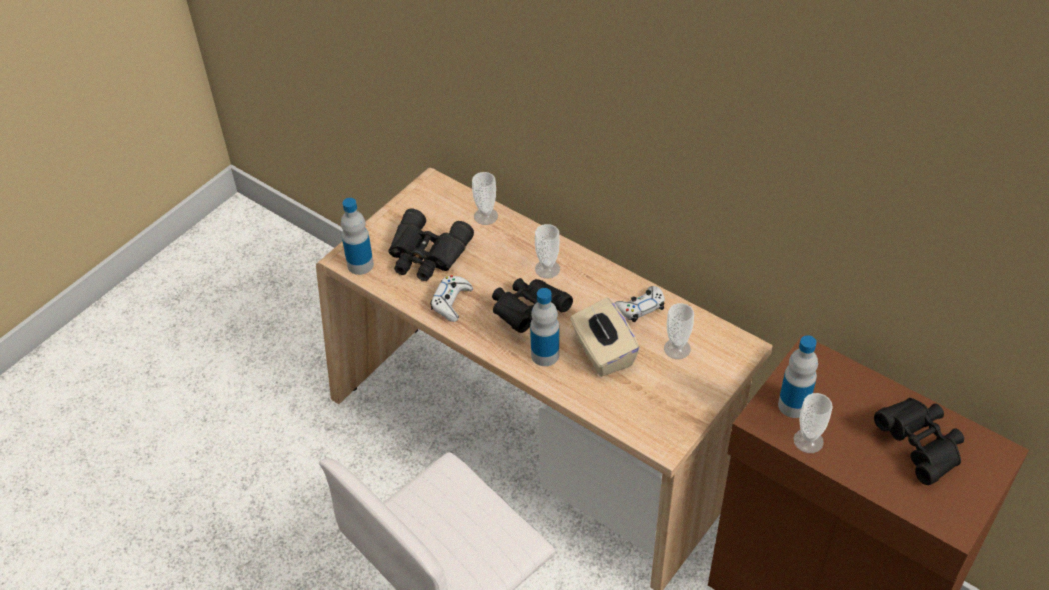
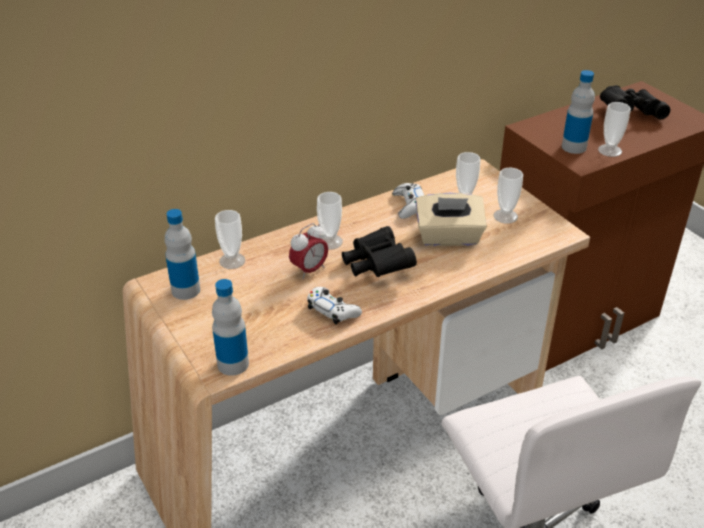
camera: 70 degrees left, 10 degrees down
black binoculars [389,208,474,281] -> none
bottle [530,288,559,366] -> bottle moved to [164,209,200,300]
none -> alarm clock [289,223,328,279]
none -> cup [493,168,523,224]

